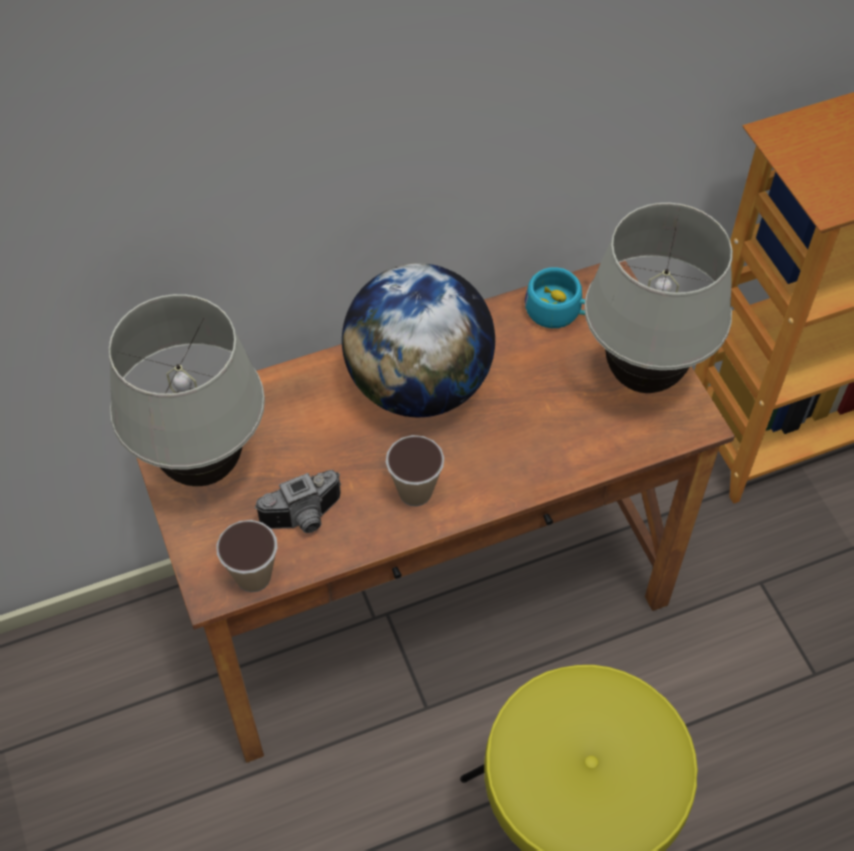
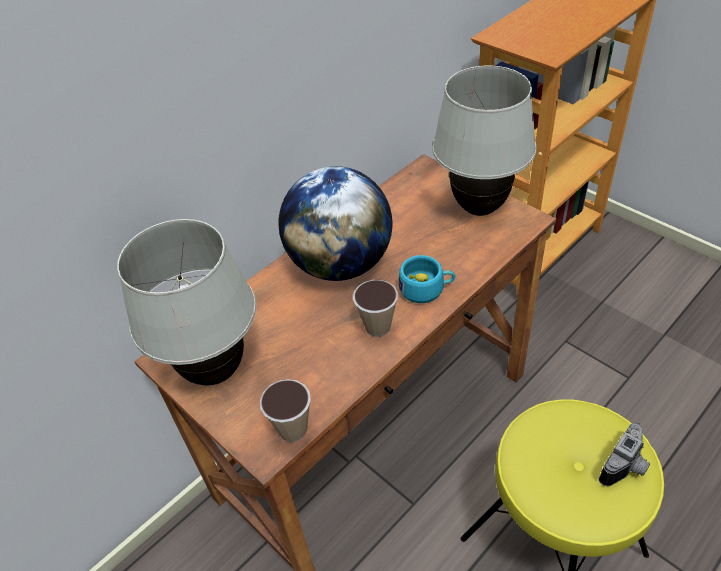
camera: 20 degrees left, 10 degrees down
camera [255,470,341,533] -> camera moved to [599,423,650,486]
turquoise cup [525,267,585,328] -> turquoise cup moved to [398,255,456,303]

